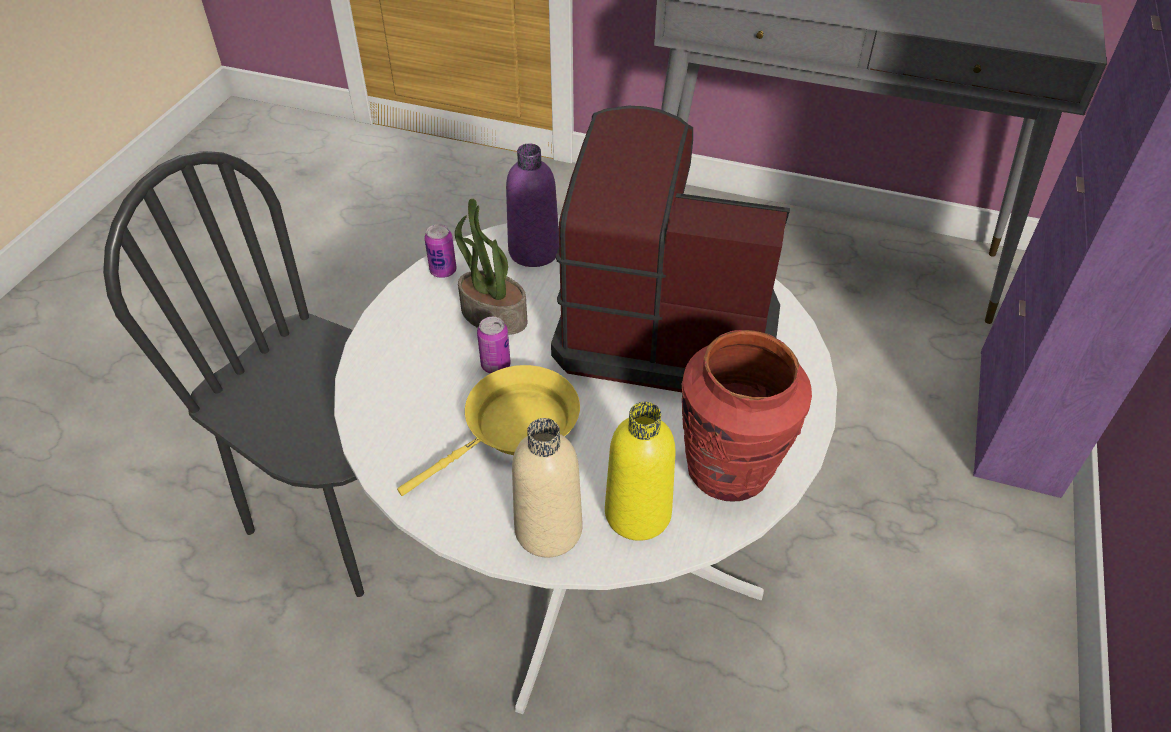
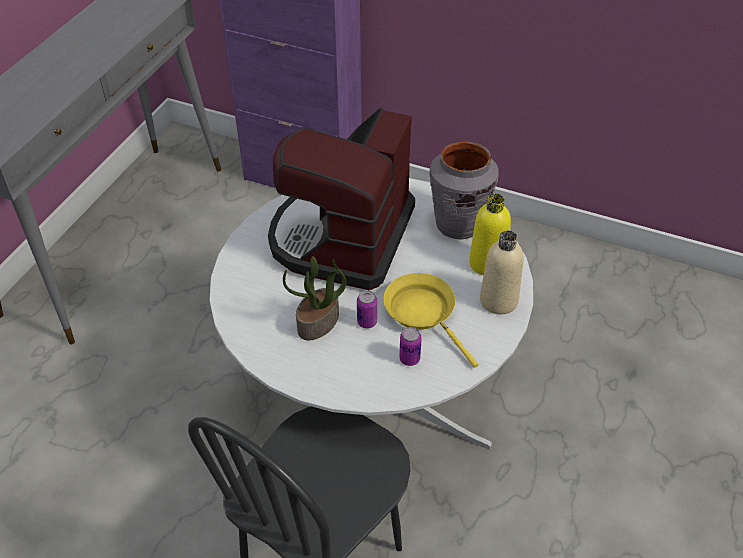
camera: 85 degrees left, 0 degrees up
can [425,224,456,278] -> can moved to [399,327,422,366]
purple bottle [506,143,559,267] -> none
red vase [682,330,812,501] -> grey vase [429,141,499,240]

